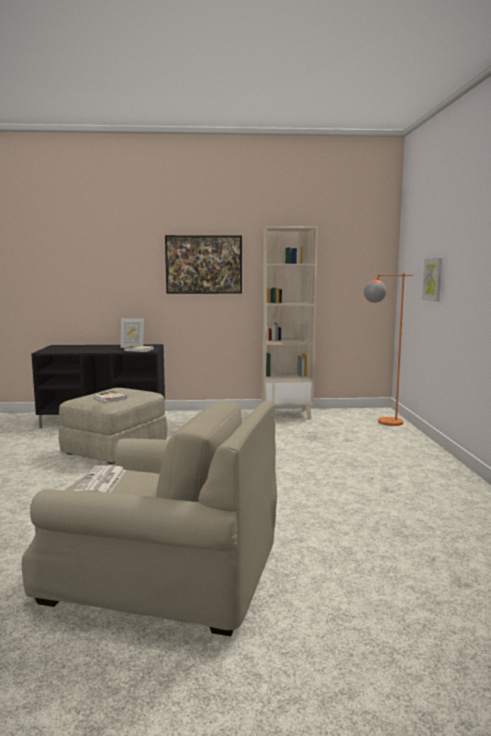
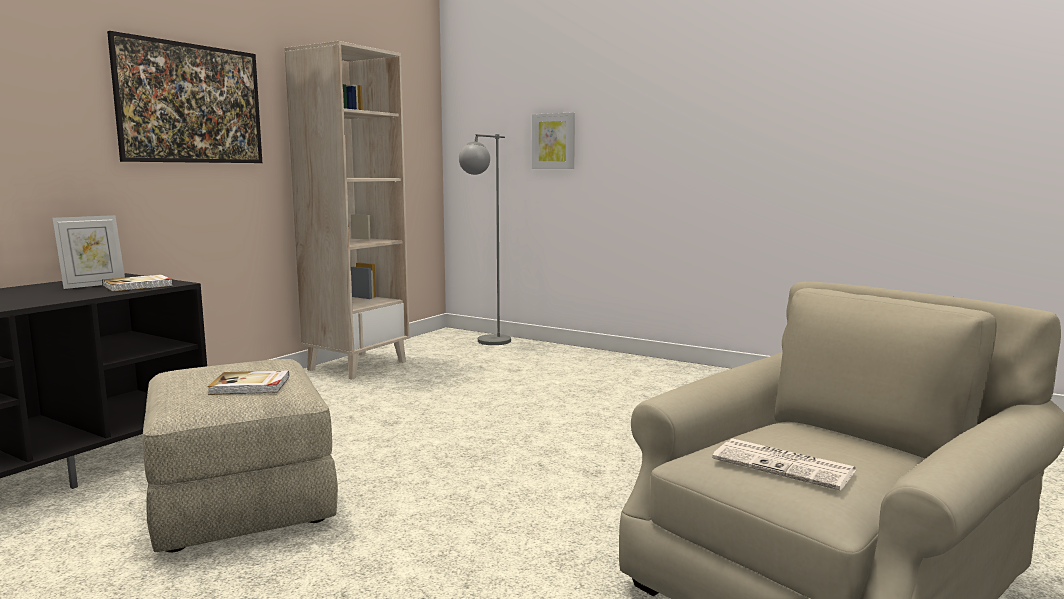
camera: 55 degrees left, 0 degrees up
orange floor lamp [364,273,413,426] -> grey floor lamp [459,134,511,345]

